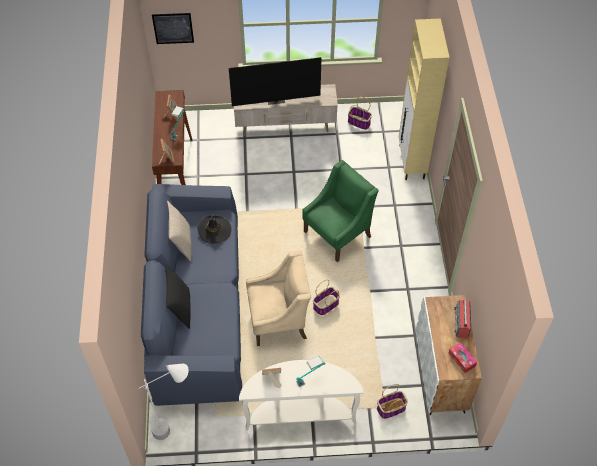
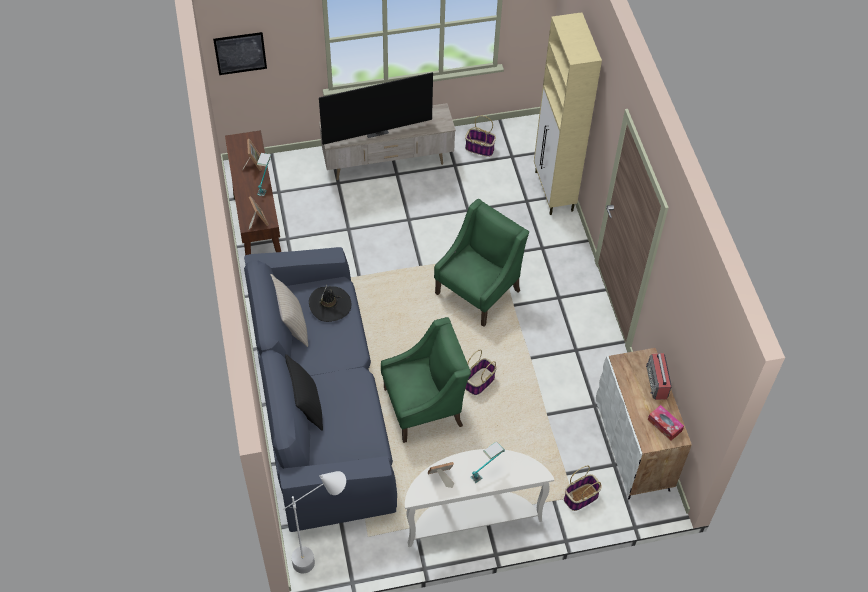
camera: 10 degrees left, 0 degrees up
beige armchair [246,251,311,346] -> green armchair [381,317,471,443]

